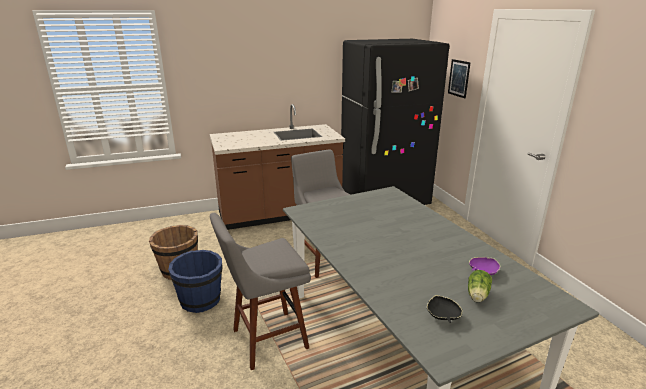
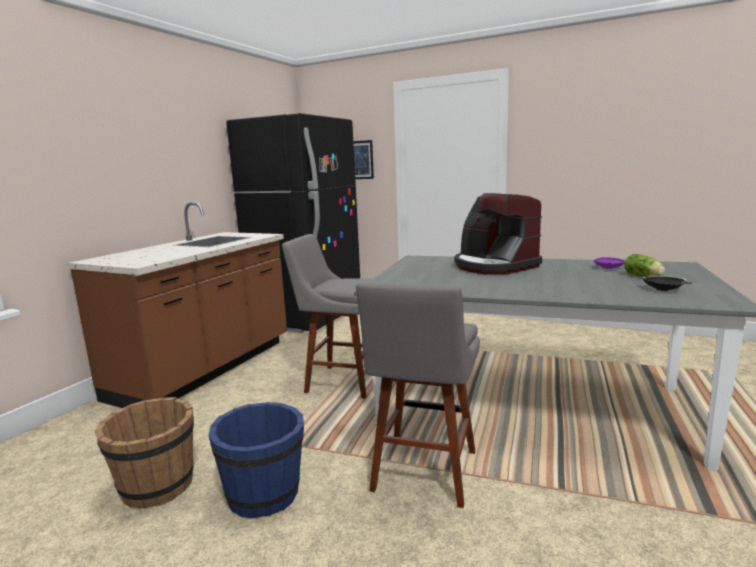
camera: 45 degrees left, 10 degrees down
none -> coffee machine [454,193,542,275]

